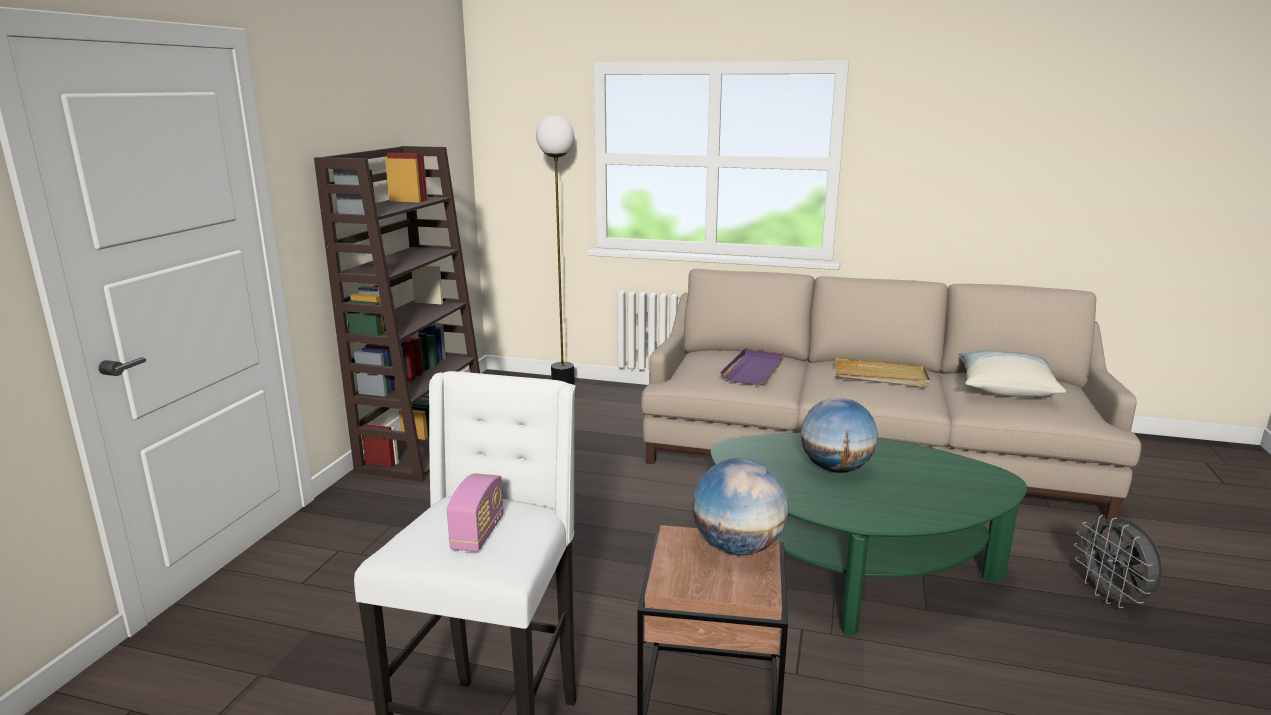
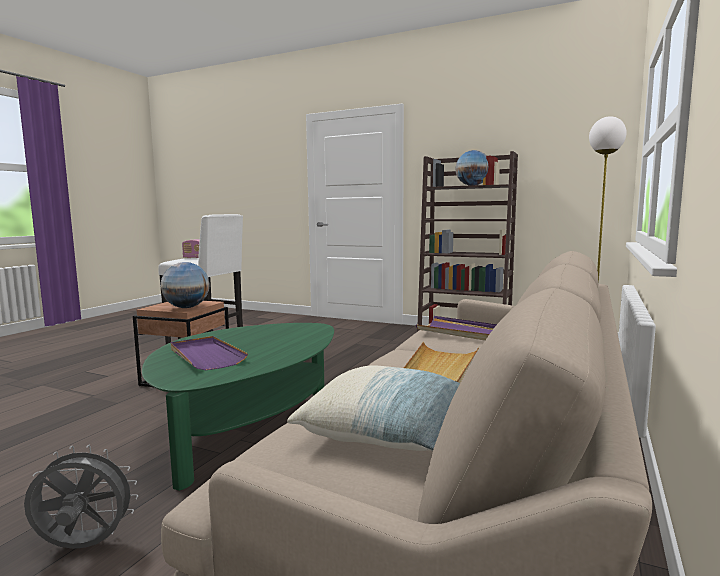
camera: 100 degrees right, 10 degrees down
globe [801,398,878,473] -> globe moved to [455,150,488,186]
none -> purple tray [171,336,248,370]

